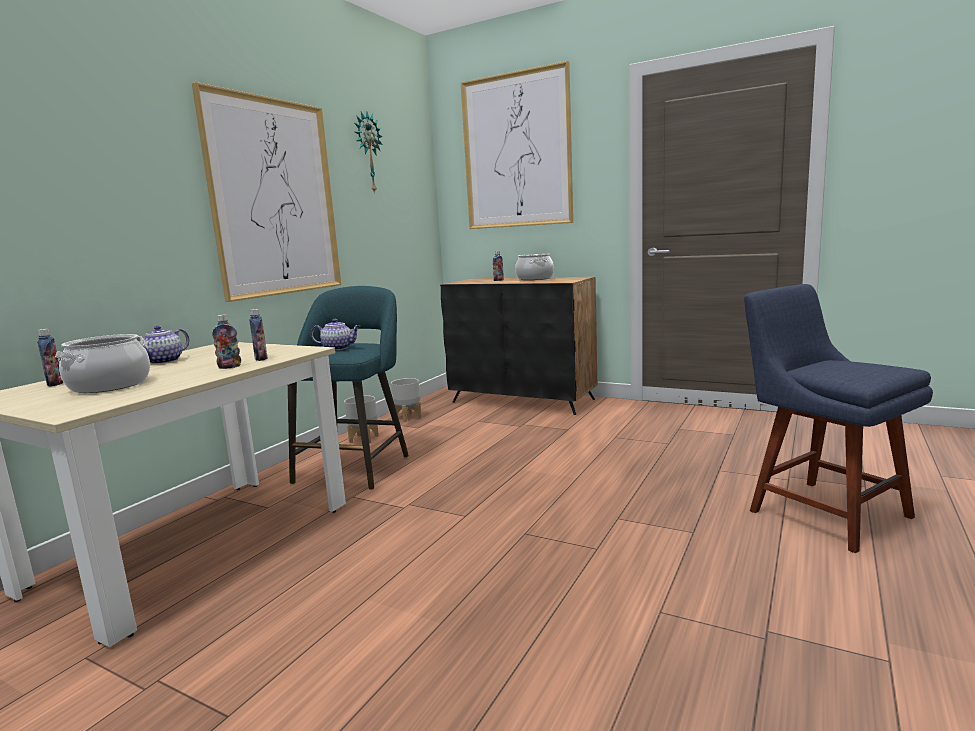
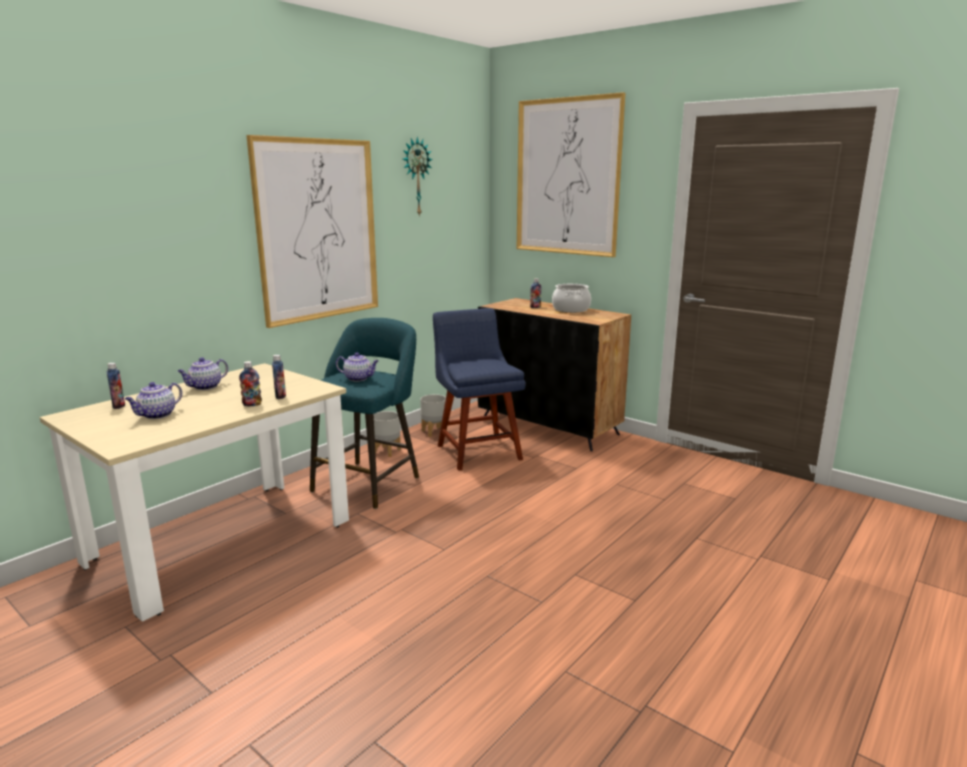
camera: 10 degrees right, 5 degrees up
cooking pot [55,334,150,393] -> teapot [125,382,182,419]
blue chair [744,284,933,553] -> blue chair moved to [433,308,526,471]

